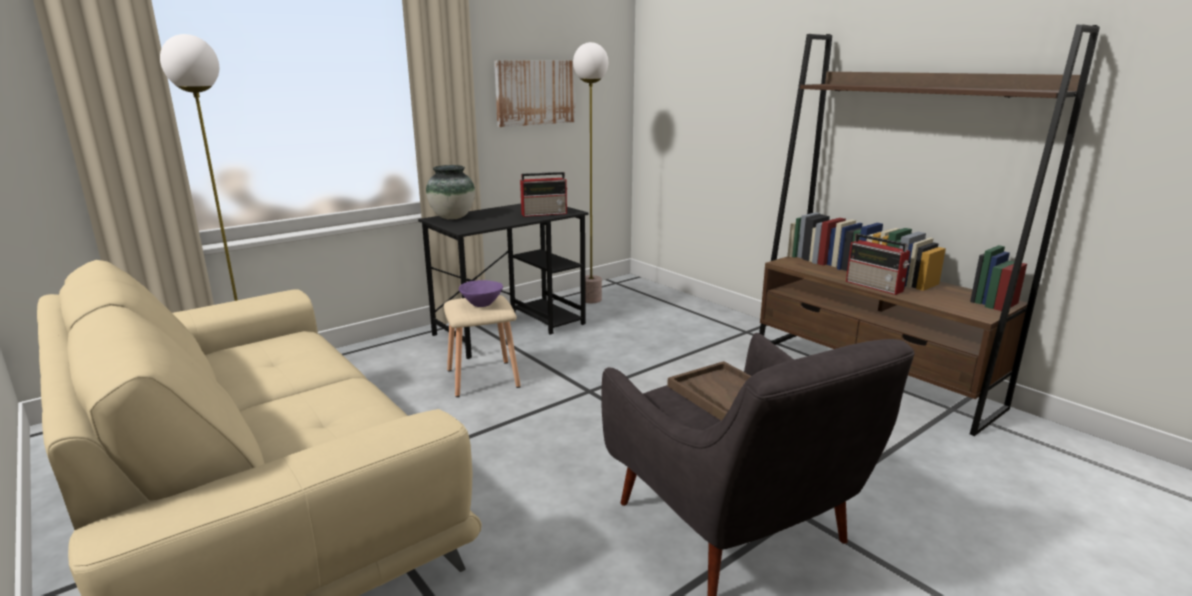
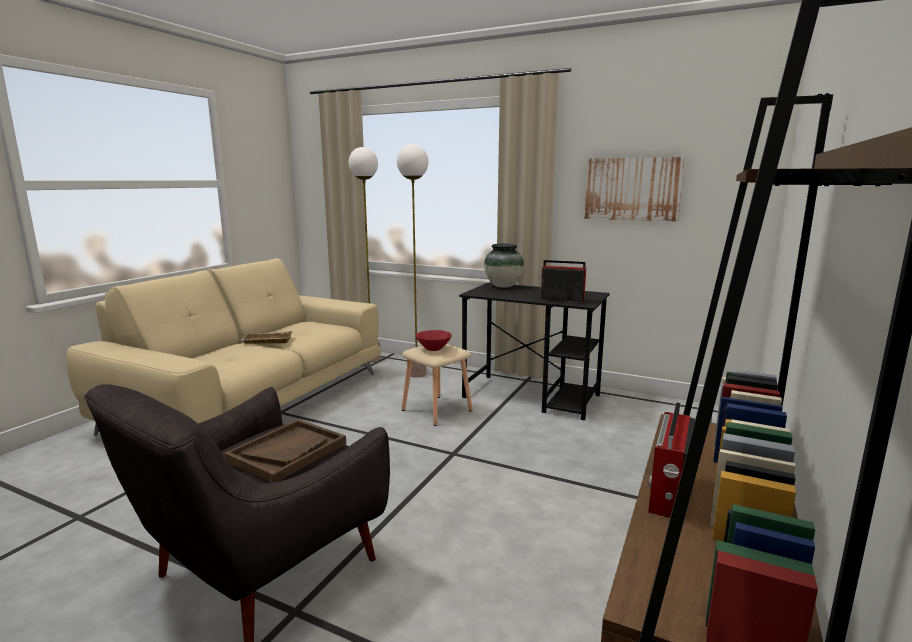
camera: 65 degrees right, 5 degrees down
purple bowl [459,280,503,307] -> red bowl [416,330,452,351]
radio [520,172,567,217] -> radio turned 150 degrees clockwise [540,260,586,302]
floor lamp [573,42,608,303] -> floor lamp moved to [397,144,428,377]
none -> beige tray [241,331,293,344]

